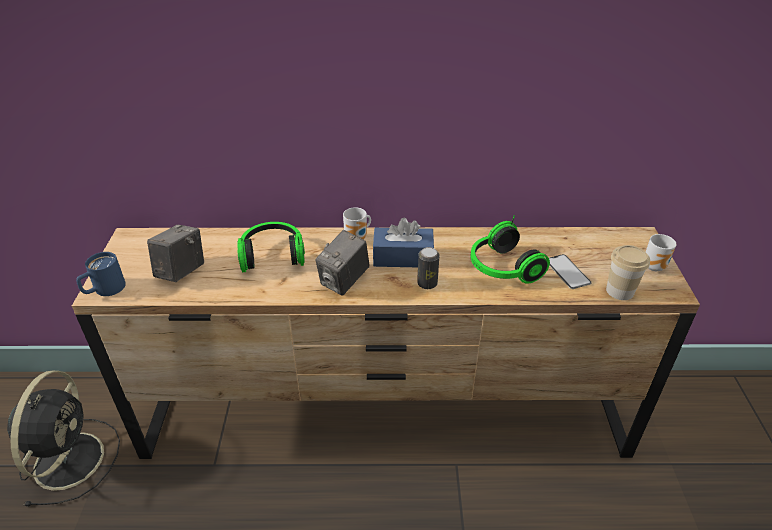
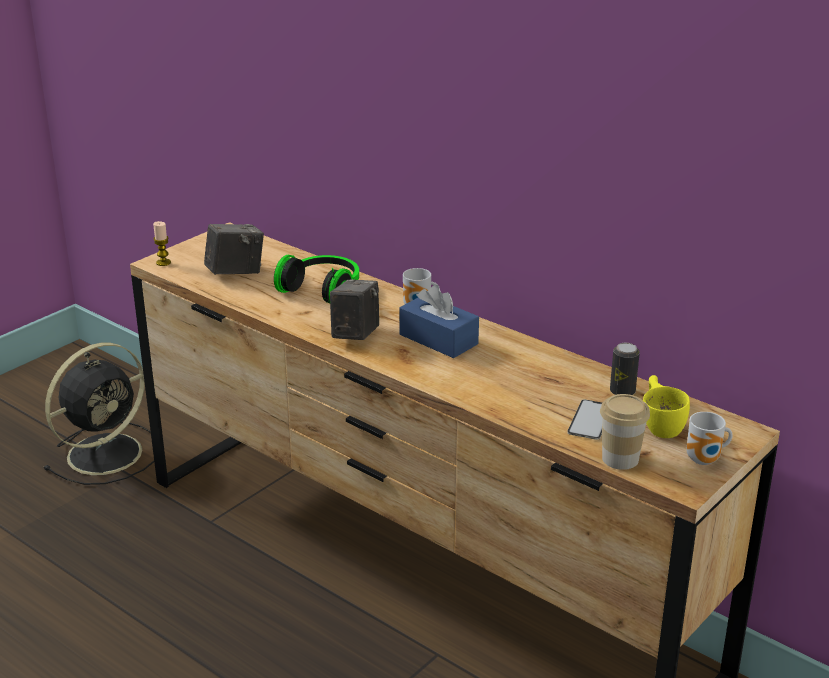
camera: 40 degrees right, 10 degrees down
blue mug [76,252,126,296] -> candle [153,221,171,266]
camera [316,230,369,296] -> camera turned 120 degrees clockwise [330,279,379,340]
can [417,247,440,289] -> can moved to [610,343,640,395]
headphones [470,215,550,284] -> none
none -> yellow cup [643,375,690,438]

